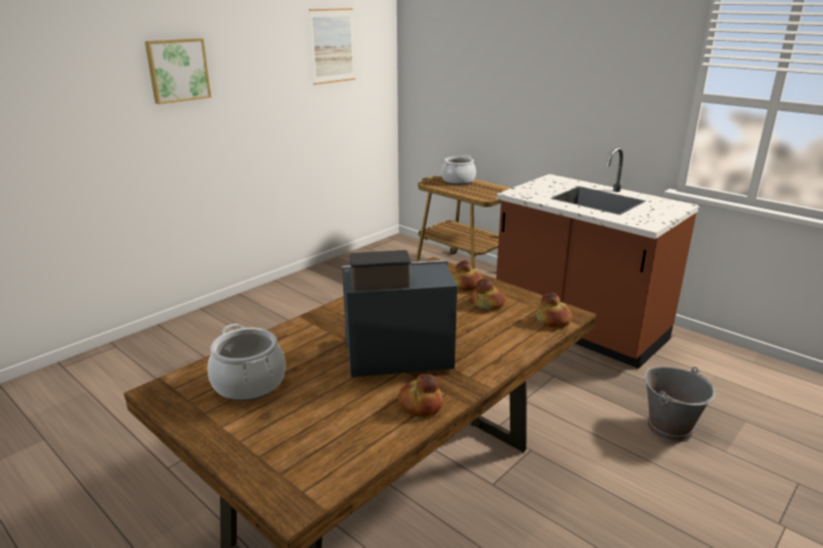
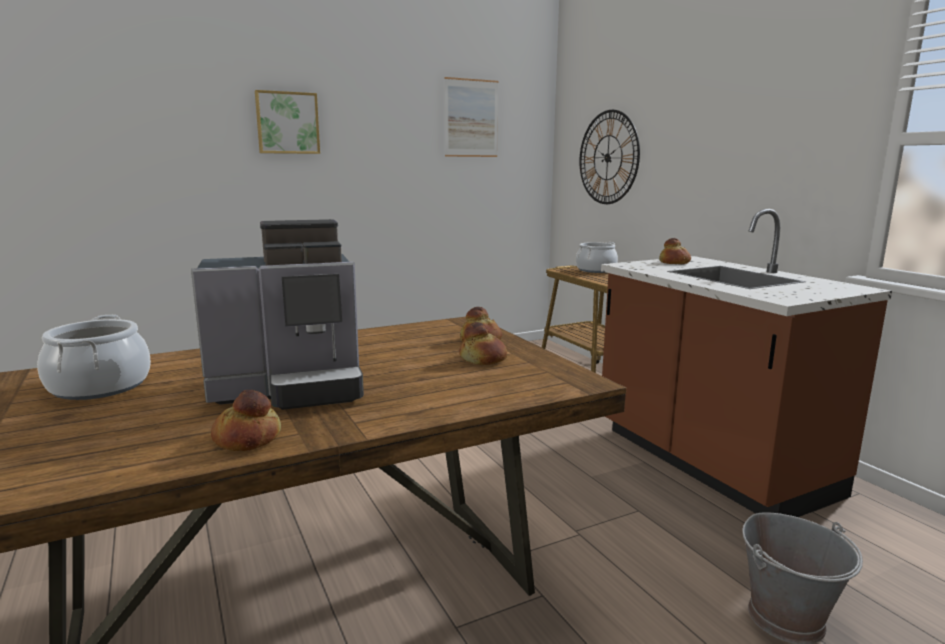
camera: 20 degrees right, 10 degrees down
coffee machine [342,250,457,377] -> coffee machine turned 150 degrees clockwise [191,219,364,410]
bread [536,293,572,327] -> bread moved to [659,238,691,264]
none -> wall clock [579,110,640,204]

